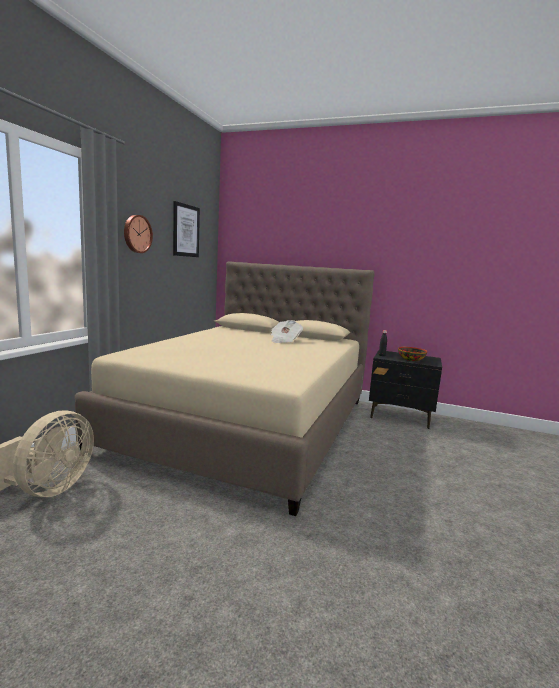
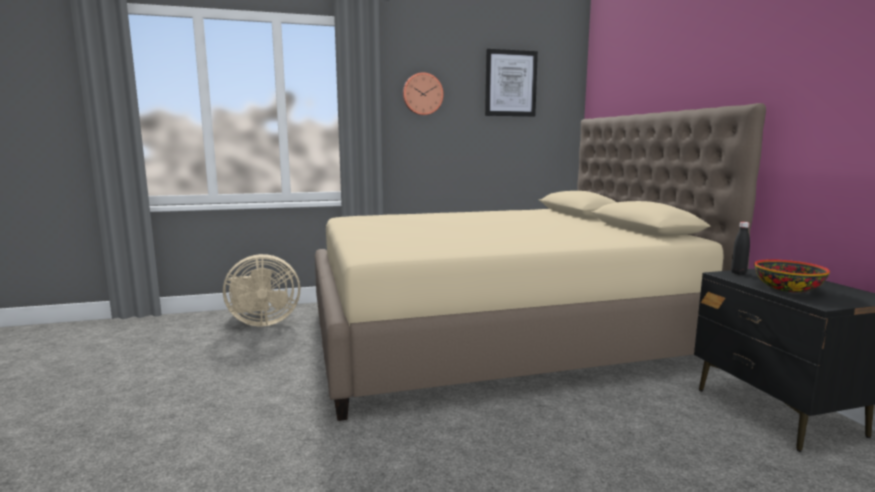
camera: 55 degrees right, 0 degrees up
newspaper [271,320,303,343] -> none

